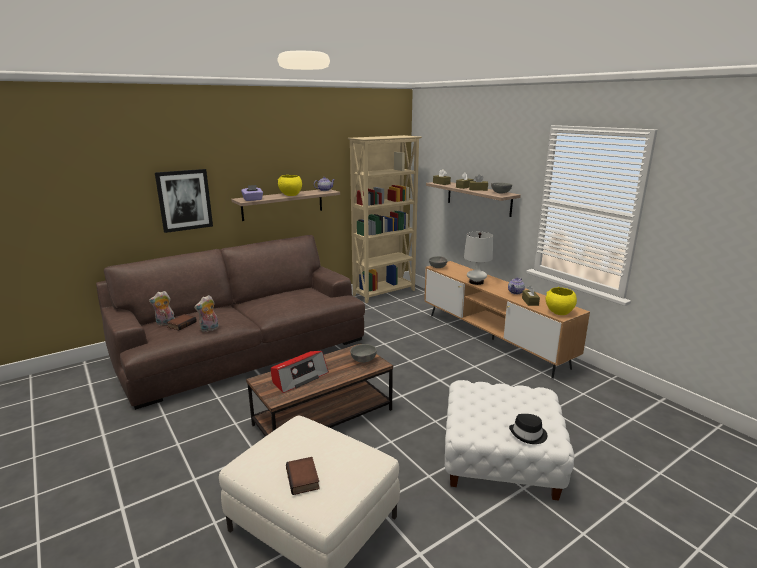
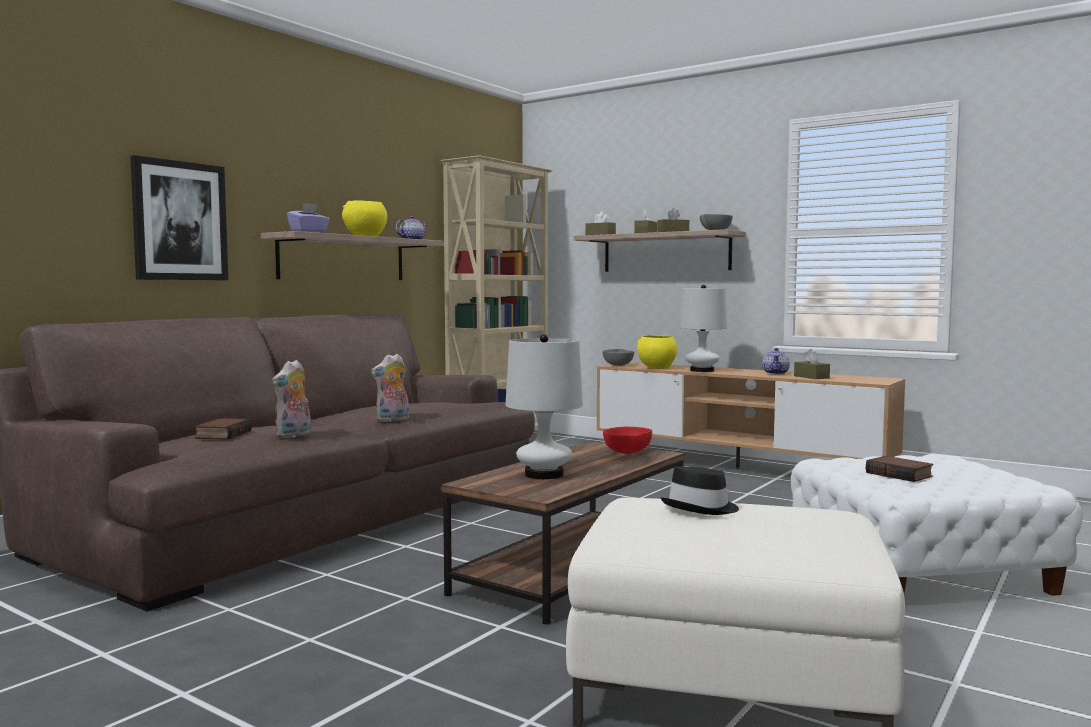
camera: 20 degrees left, 15 degrees down
plush toy [149,291,175,326] -> plush toy moved to [371,354,409,422]
radio [271,351,329,393] -> white table lamp [505,334,583,479]
book [286,457,320,495] -> book moved to [866,456,933,482]
grey bowl [350,344,377,363] -> red bowl [603,427,652,454]
black hat [509,414,548,444] -> black hat moved to [661,466,739,515]
yellow bowl [546,287,577,315] -> yellow bowl moved to [637,335,678,369]

